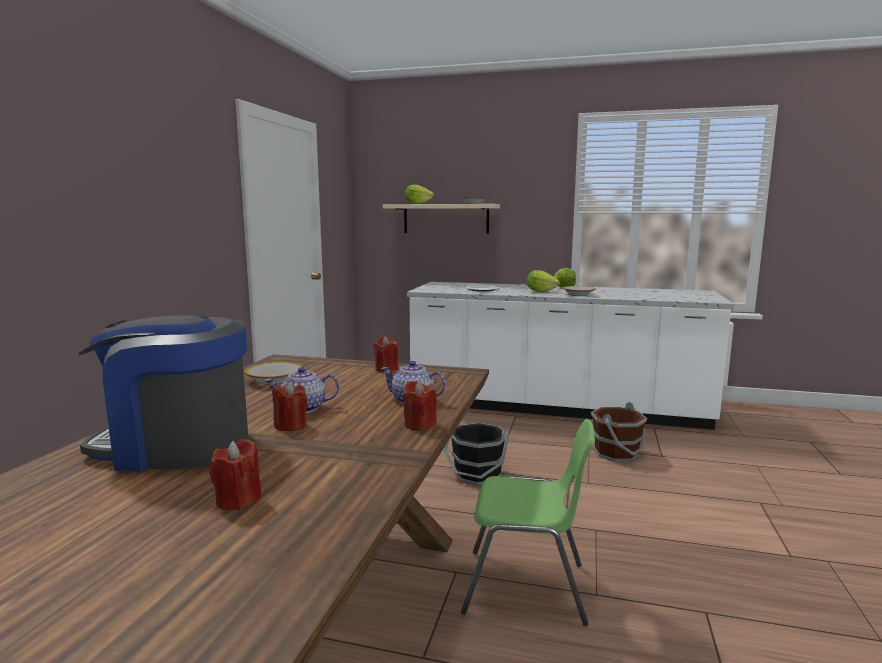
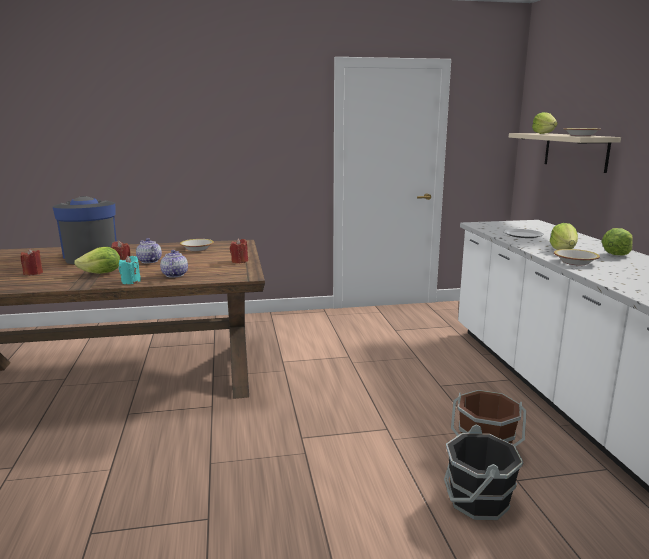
camera: 65 degrees right, 5 degrees up
red candle [403,381,437,430] -> turquoise candle [119,256,141,284]
black bucket [443,423,508,485] -> black bucket moved to [444,424,524,520]
green chair [461,419,595,626] -> none
none -> lettuce [74,247,121,274]

